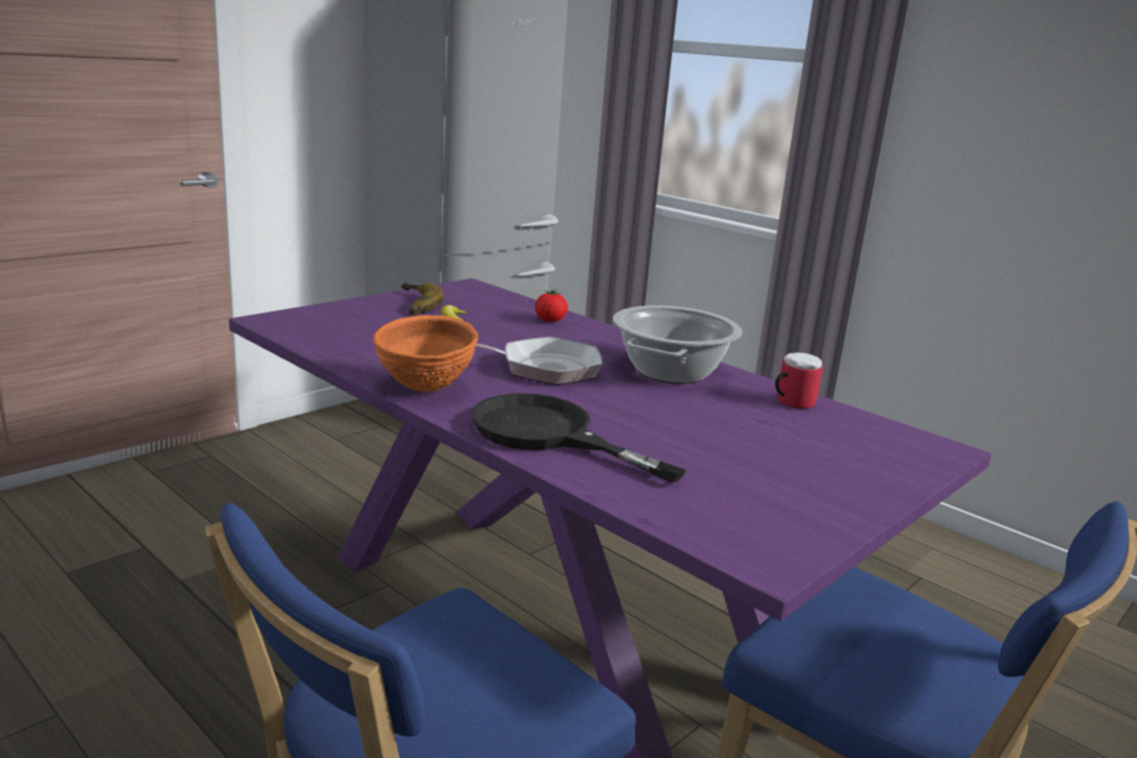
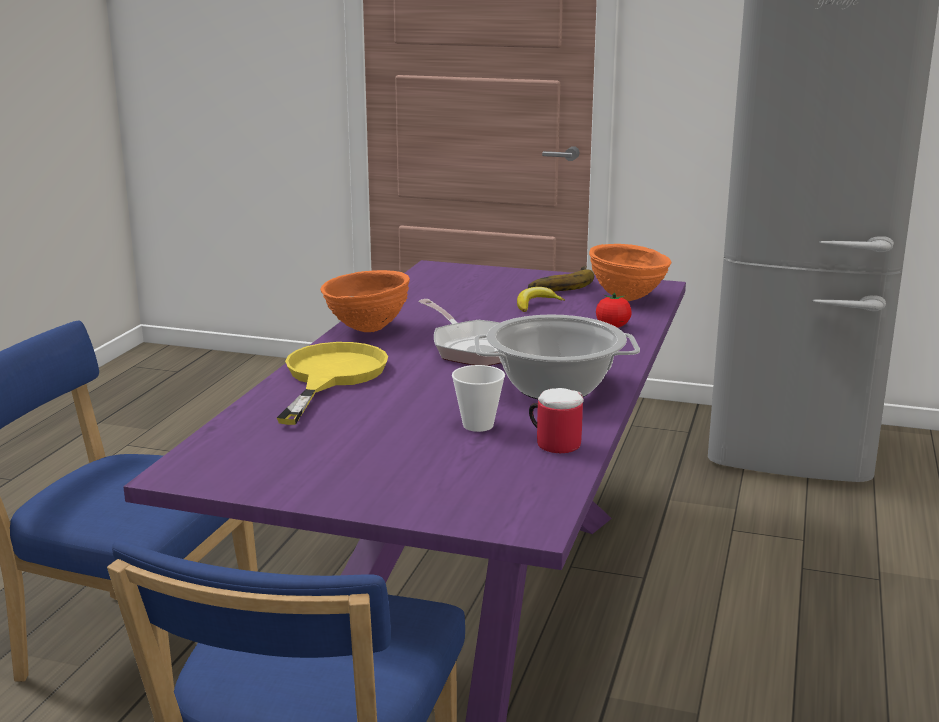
camera: 65 degrees right, 0 degrees up
black frying pan [472,393,687,483] -> yellow frying pan [277,342,388,425]
none -> cup [452,365,505,432]
none -> orange bowl [589,244,671,301]

